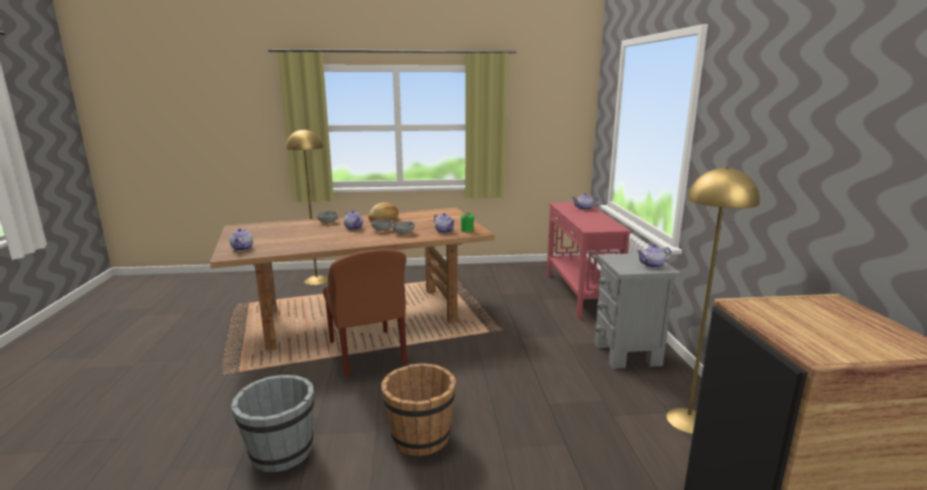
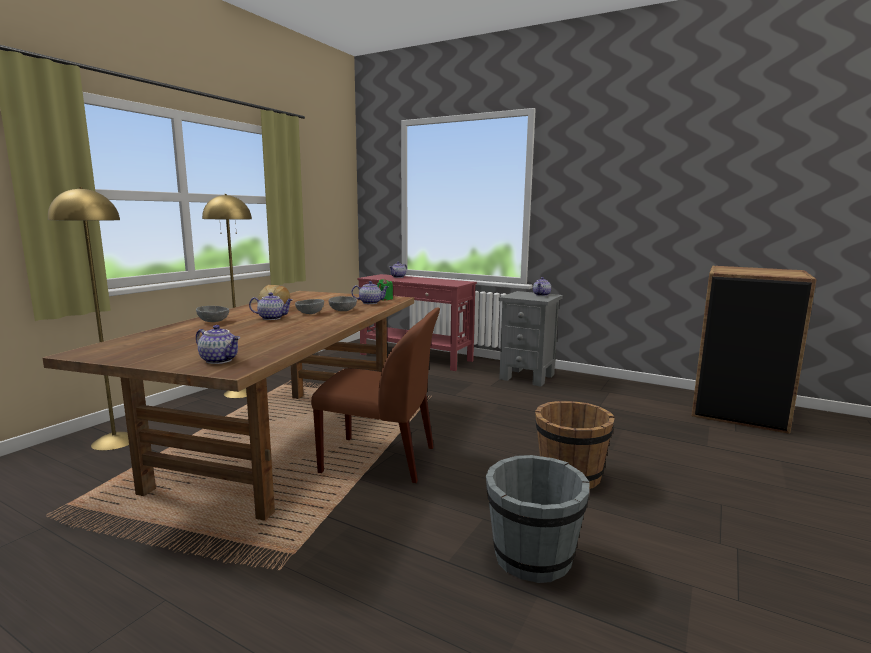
camera: 55 degrees left, 5 degrees down
yellow floor lamp [666,166,760,434] -> yellow floor lamp moved to [202,194,252,398]

